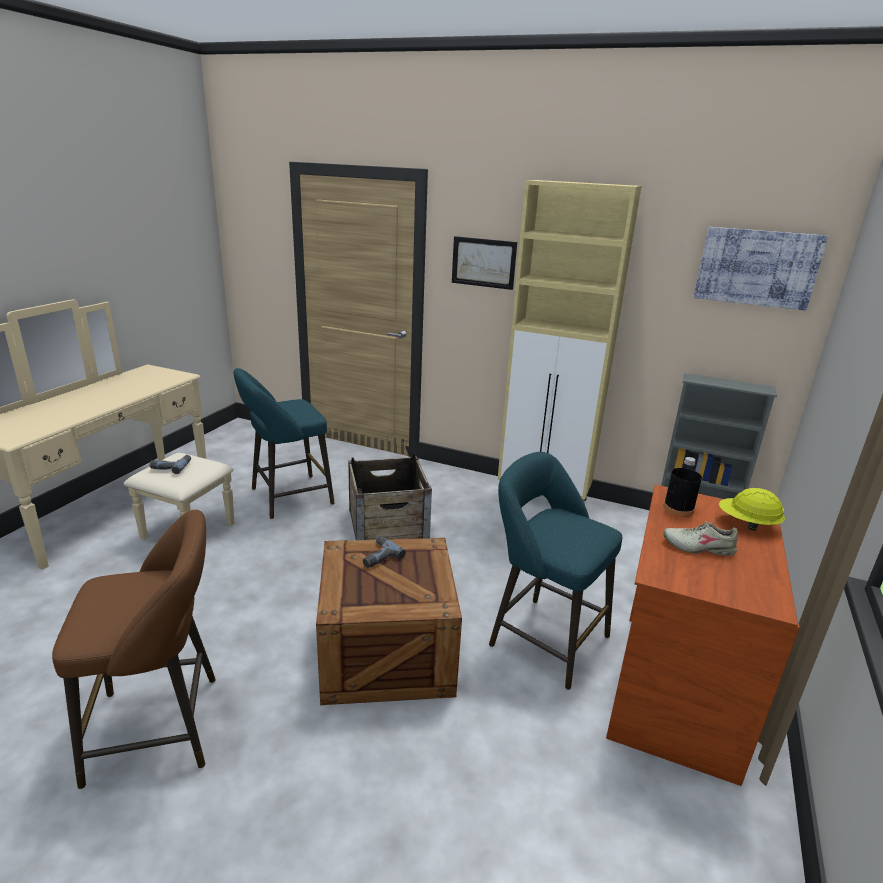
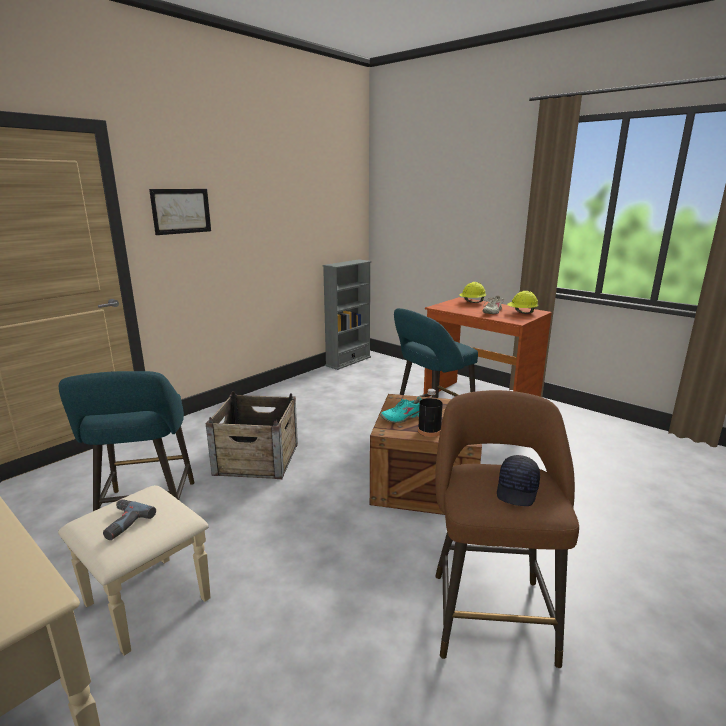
camera: 70 degrees left, 5 degrees down
power drill [363,536,406,568] -> turquoise shoe [380,397,422,423]
beige cabinet [498,180,642,501] -> none
black bottle [663,457,702,517] -> black bottle moved to [418,389,443,437]
picture [694,227,828,311] -> none
none -> black cap [497,455,540,506]
none -> yellow hard hat [507,291,538,314]

